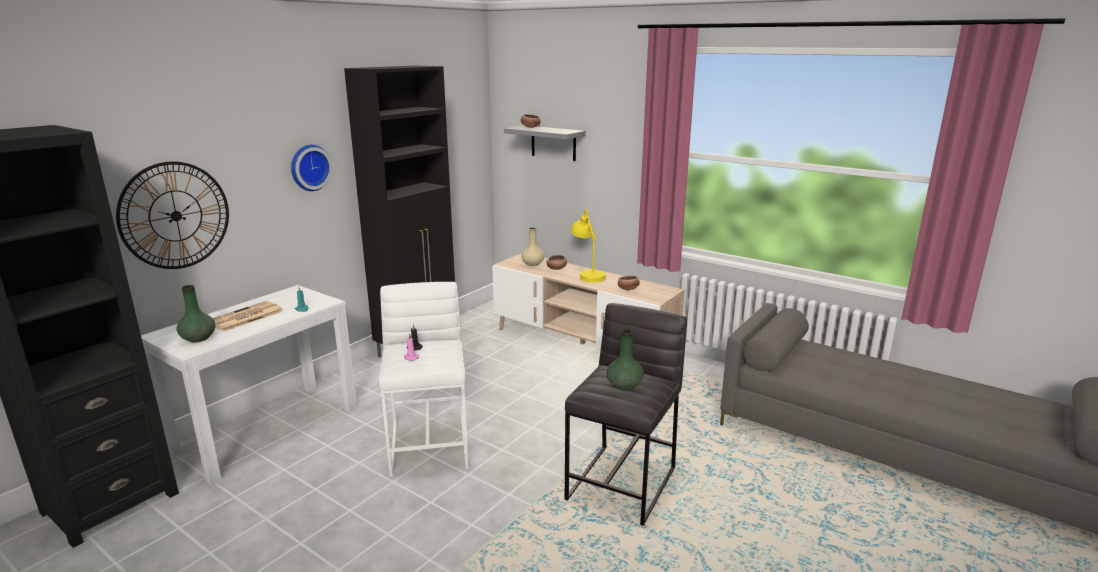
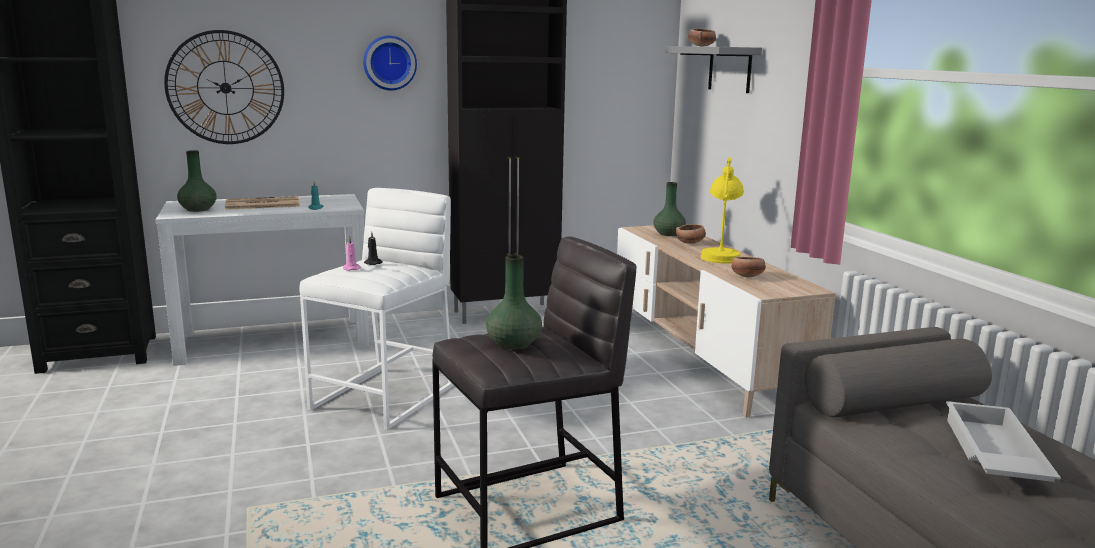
camera: 35 degrees right, 5 degrees down
beige vase [521,227,544,266] -> green vase [653,182,686,236]
none -> white tray [946,401,1061,482]

